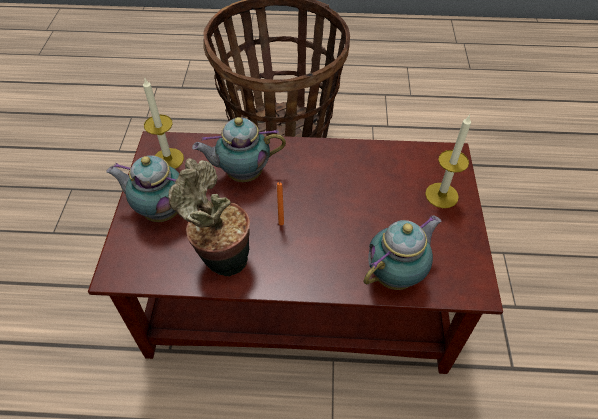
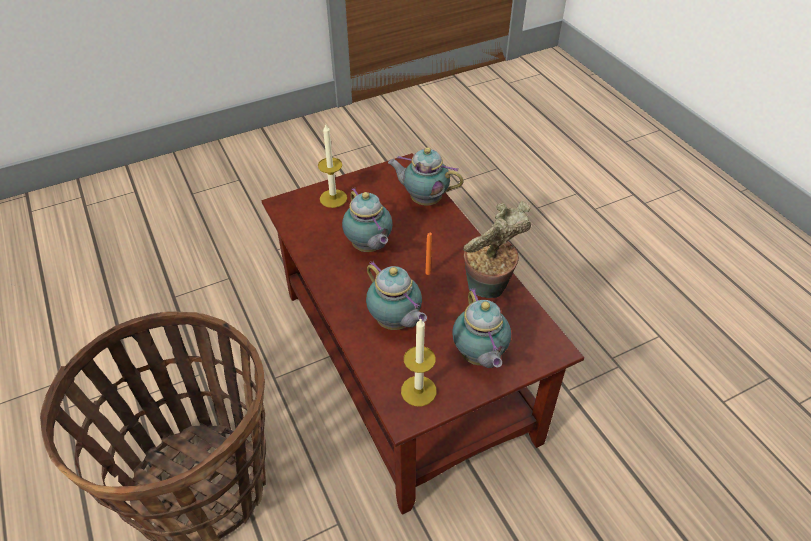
camera: 120 degrees left, 5 degrees down
none -> teapot [342,188,393,252]

